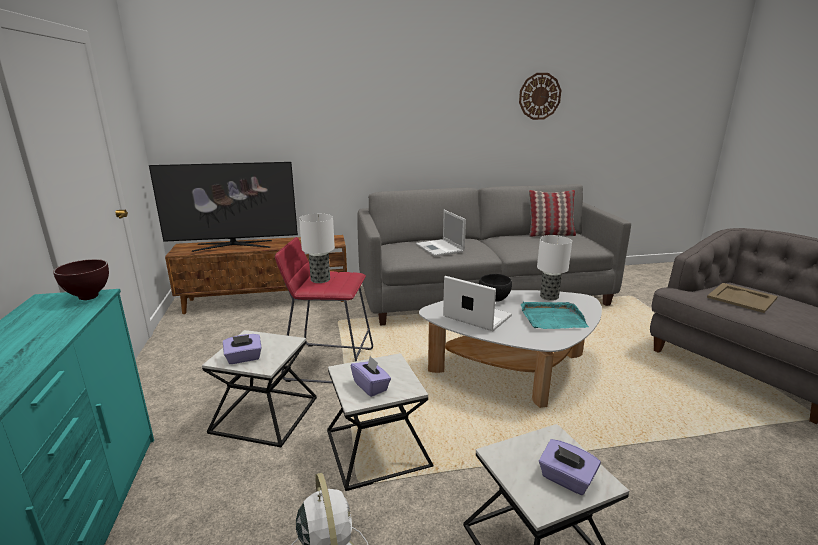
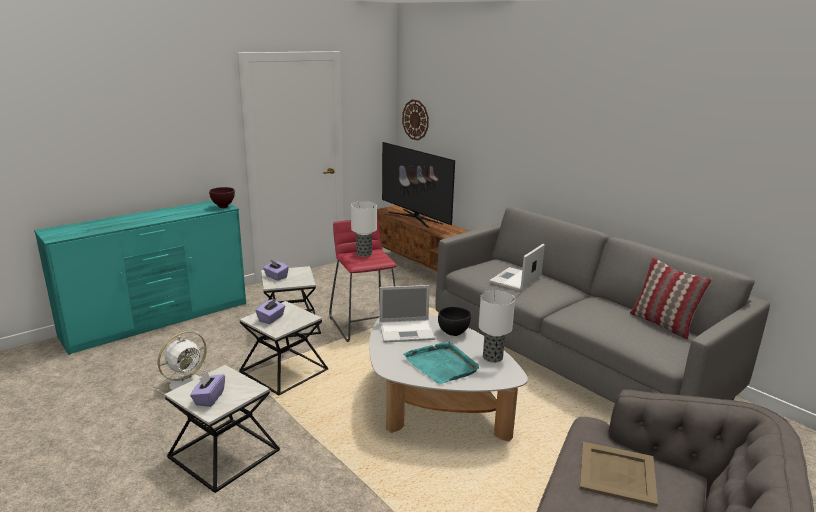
camera: 60 degrees right, 0 degrees up
laptop [443,276,512,331] -> laptop turned 75 degrees clockwise [379,285,435,343]
wall clock [519,73,561,120] -> wall clock moved to [402,99,429,140]

